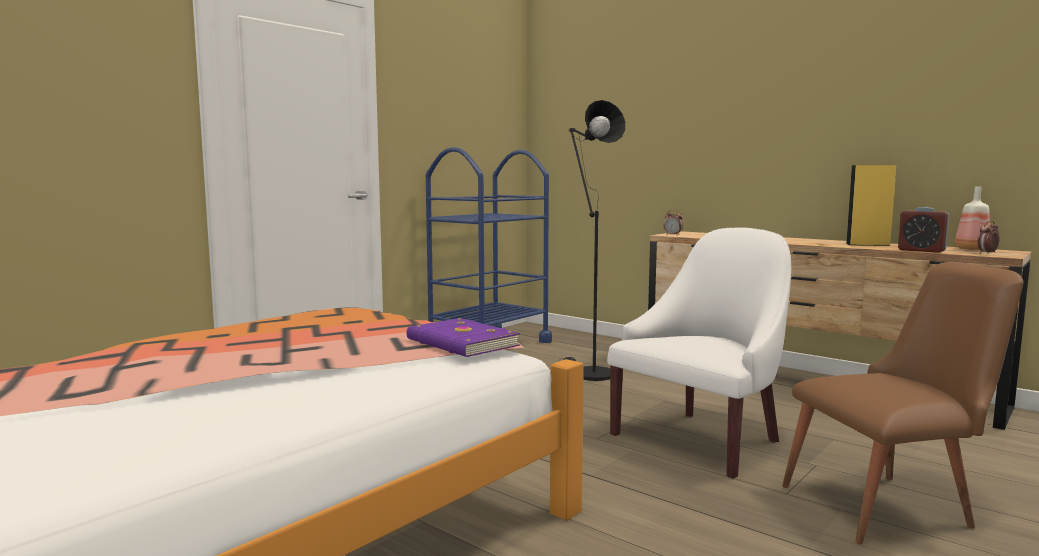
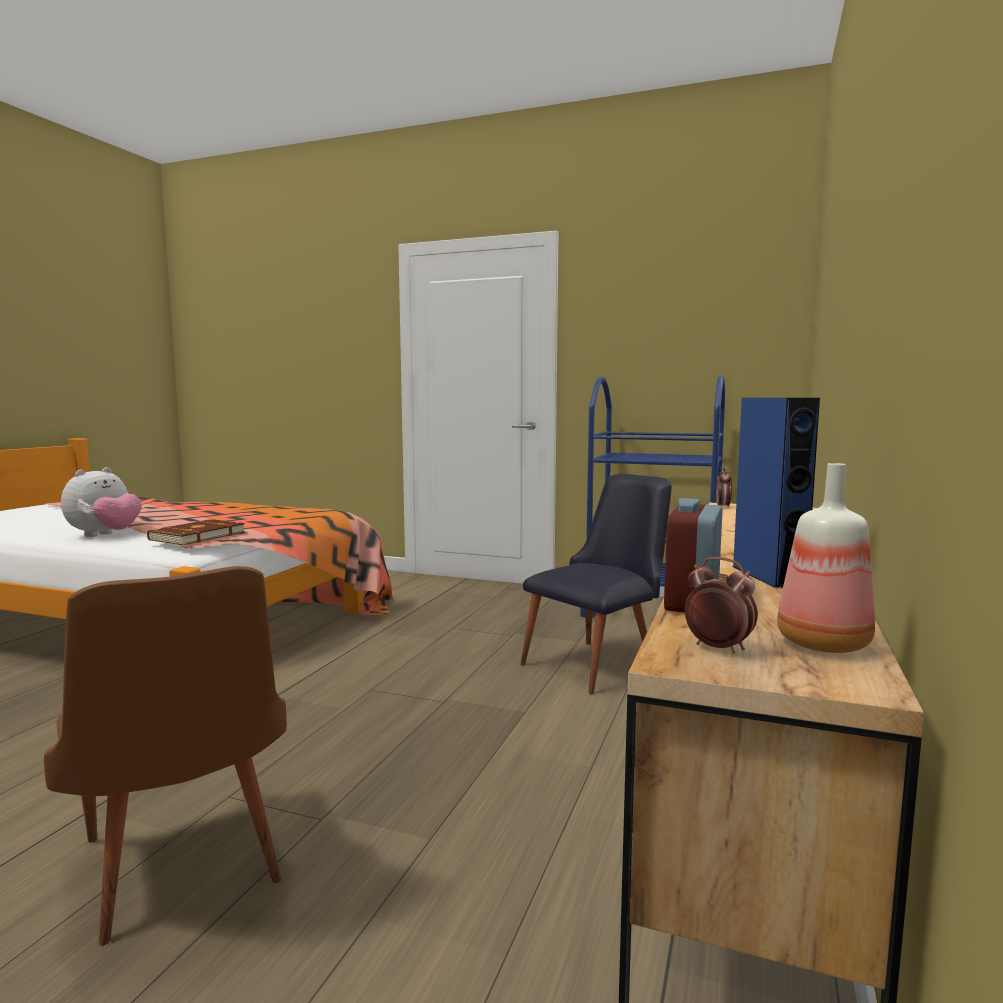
camera: 70 degrees right, 0 degrees up
purple book [407,318,520,357] -> brown book [147,519,245,545]
black floor lamp [559,100,625,381] -> black chair [520,473,672,694]
white armchair [607,228,791,479] -> none
yellow speaker [847,165,896,246] -> blue speaker [732,398,820,588]
none -> plush toy [61,467,142,537]

